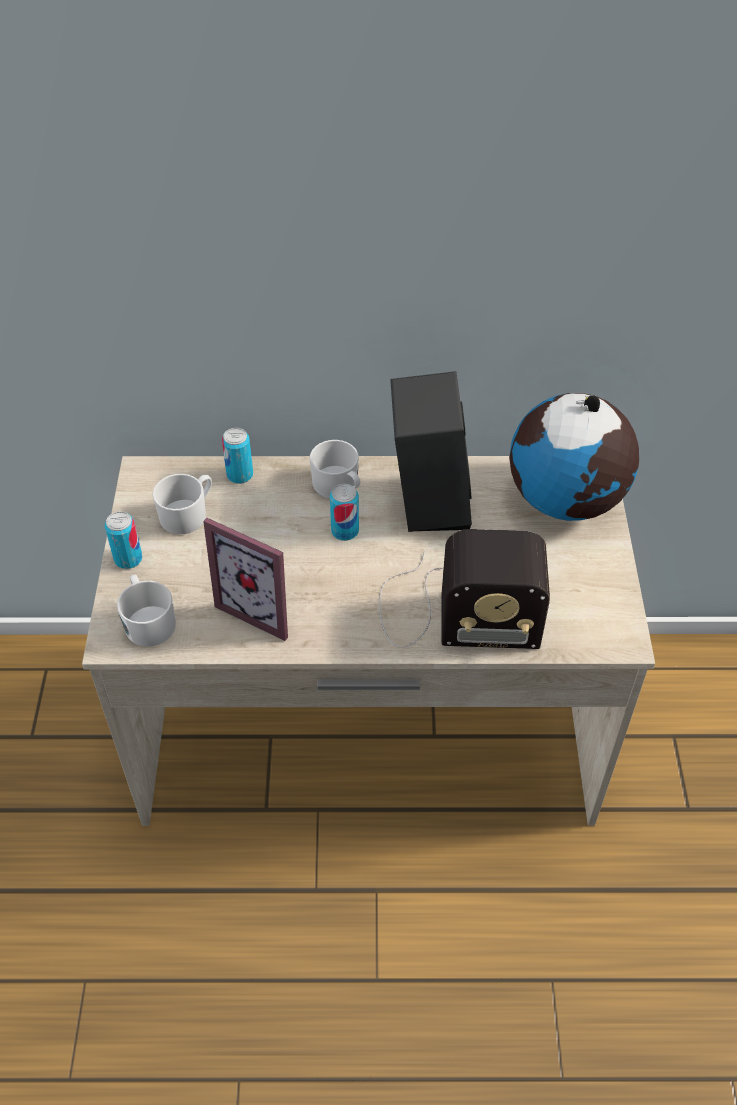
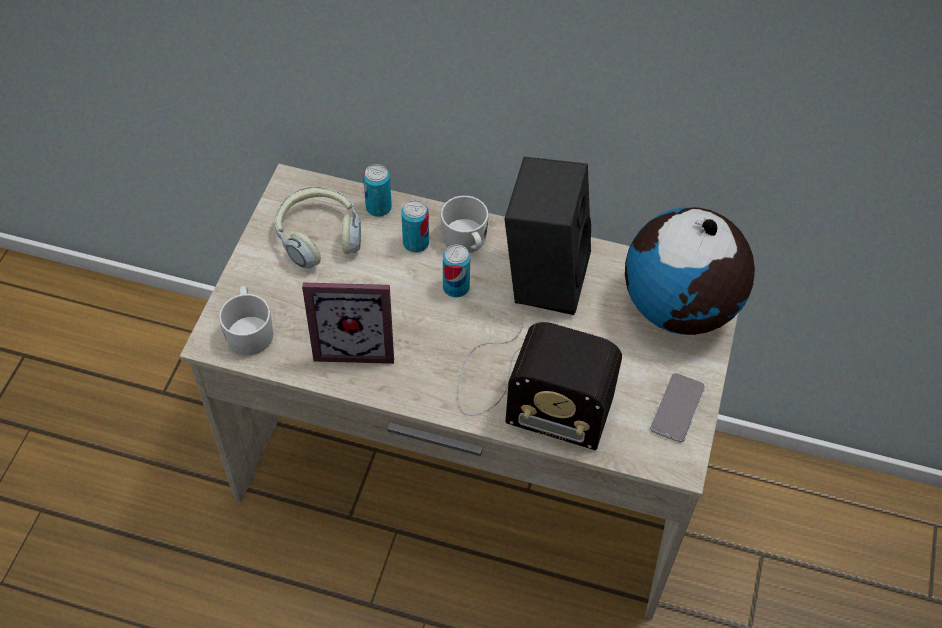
camera: 15 degrees right, 5 degrees up
can [105,511,142,569] -> can moved to [401,200,429,253]
white mug [153,474,212,534] -> headphones [274,186,361,268]
picture frame [203,518,288,641] -> picture frame turned 45 degrees counterclockwise [302,283,394,364]
none -> phone [650,373,705,443]

